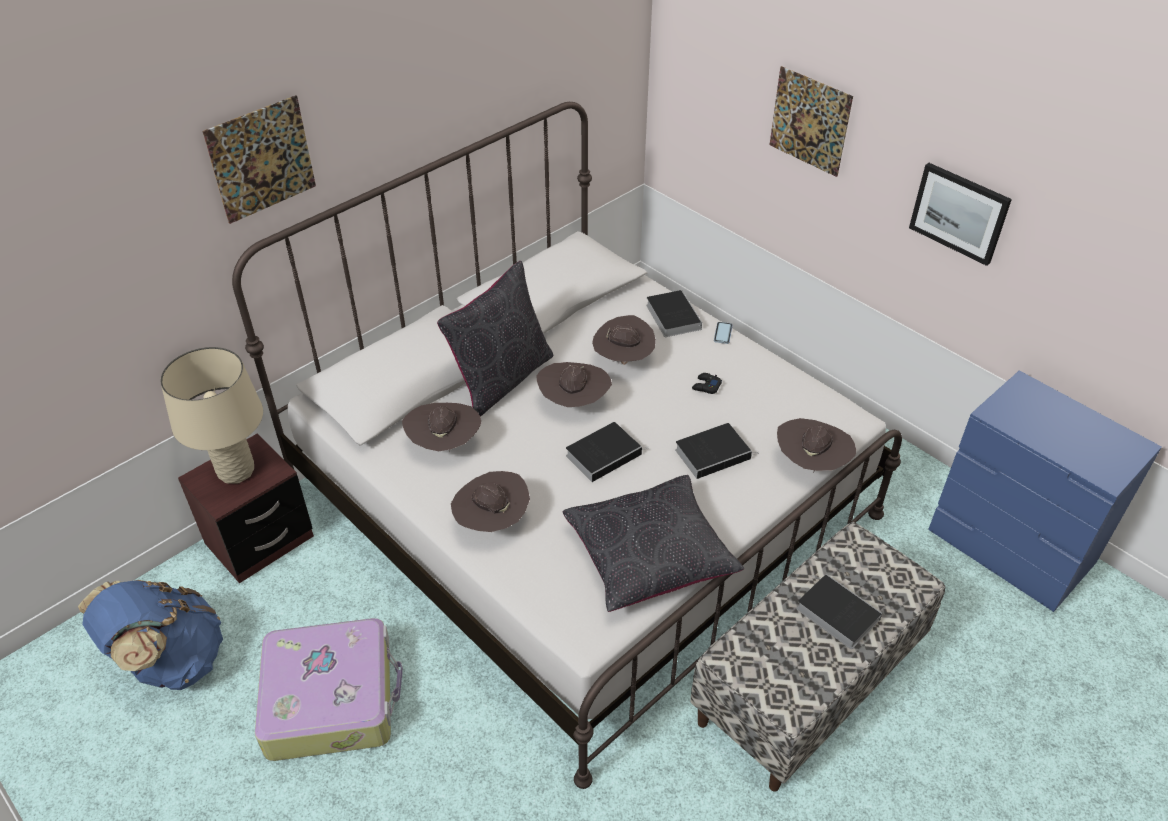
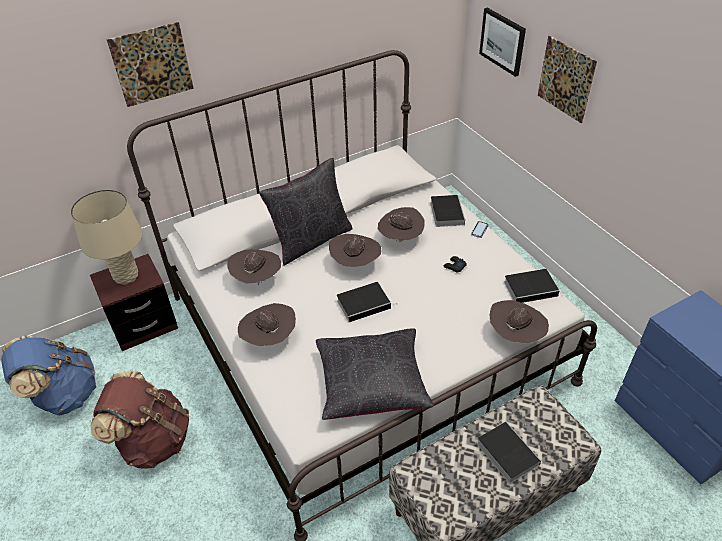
camera: 15 degrees right, 0 degrees up
suitcase [255,618,403,761] -> brown backpack [91,371,189,469]
book [675,423,759,479] -> book moved to [504,269,565,303]
picture [909,163,1012,266] -> picture moved to [479,8,526,77]

